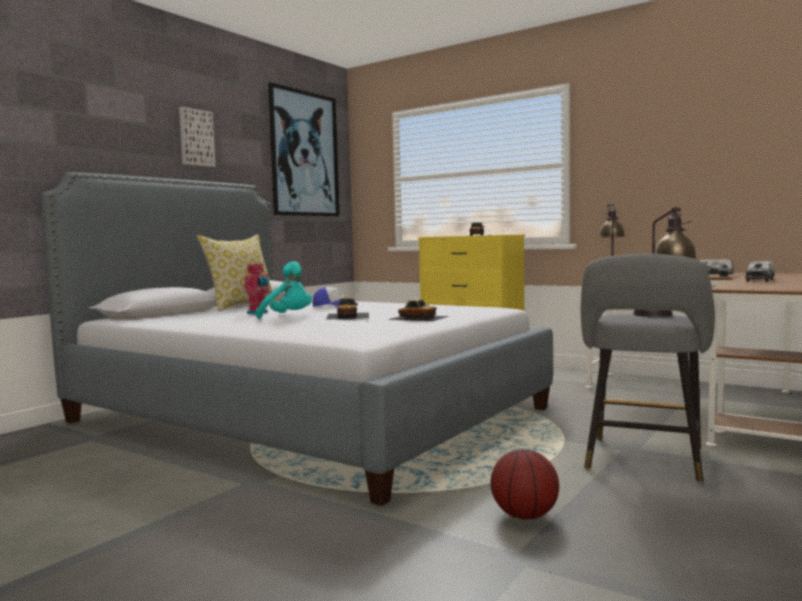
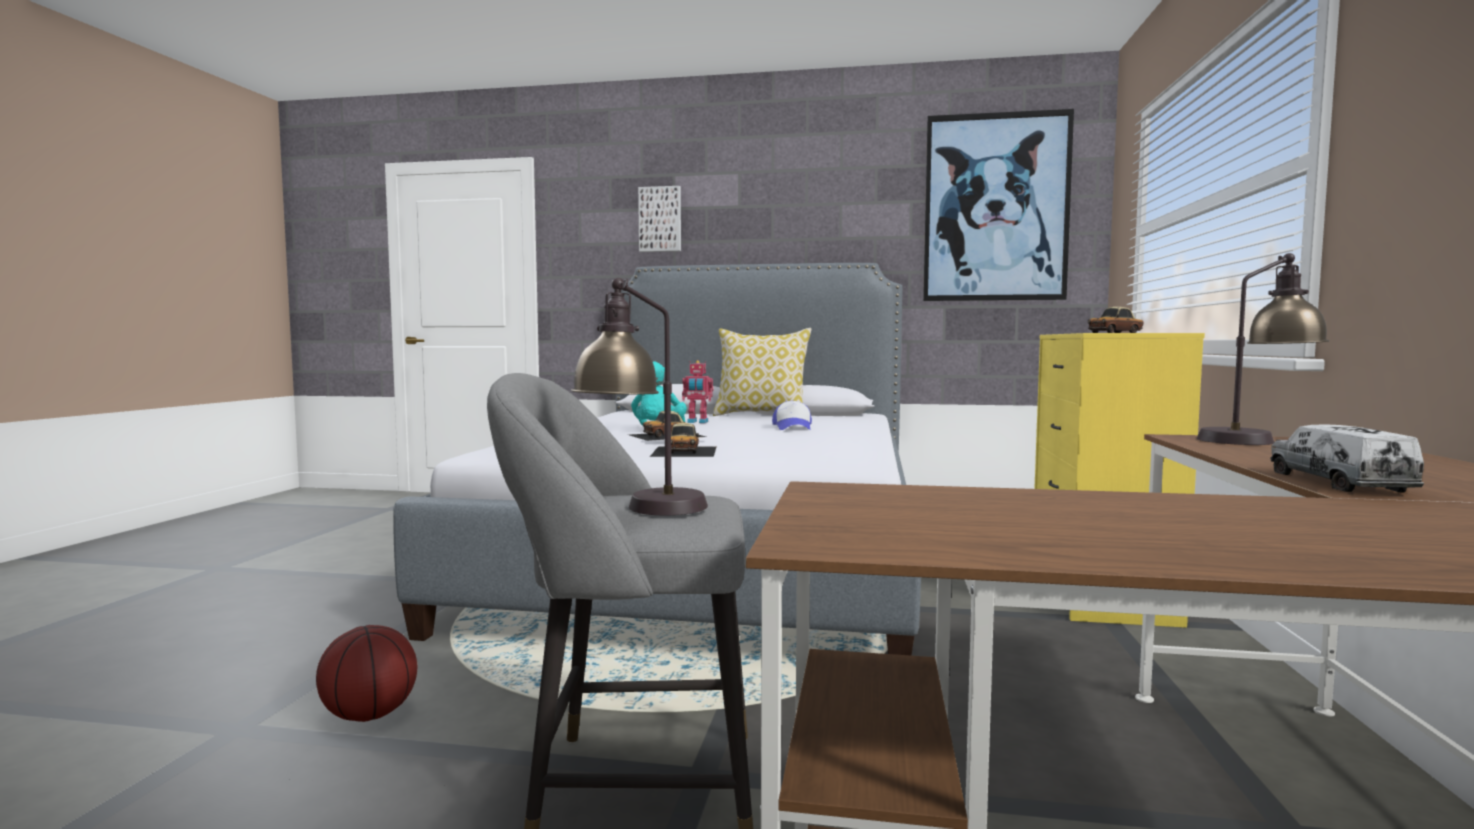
camera: 65 degrees right, 0 degrees up
picture [179,107,215,167] -> picture moved to [638,186,681,252]
toy truck [745,261,775,282] -> none

